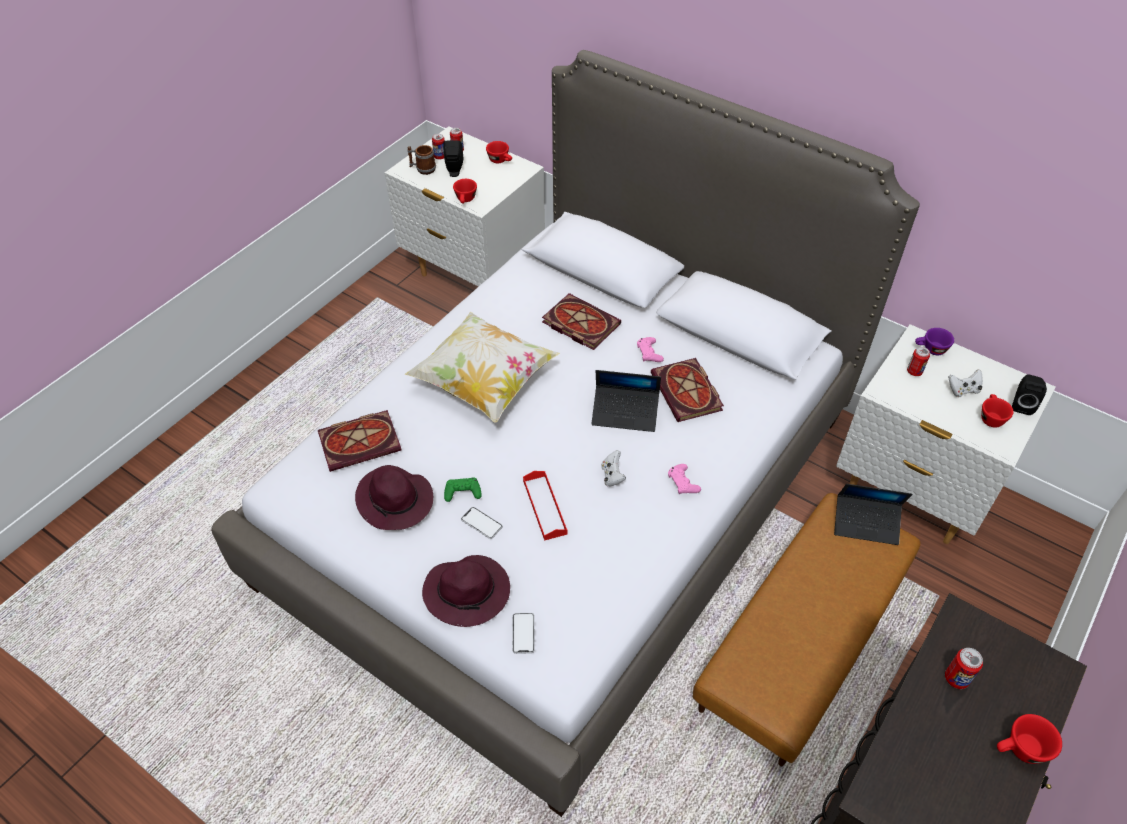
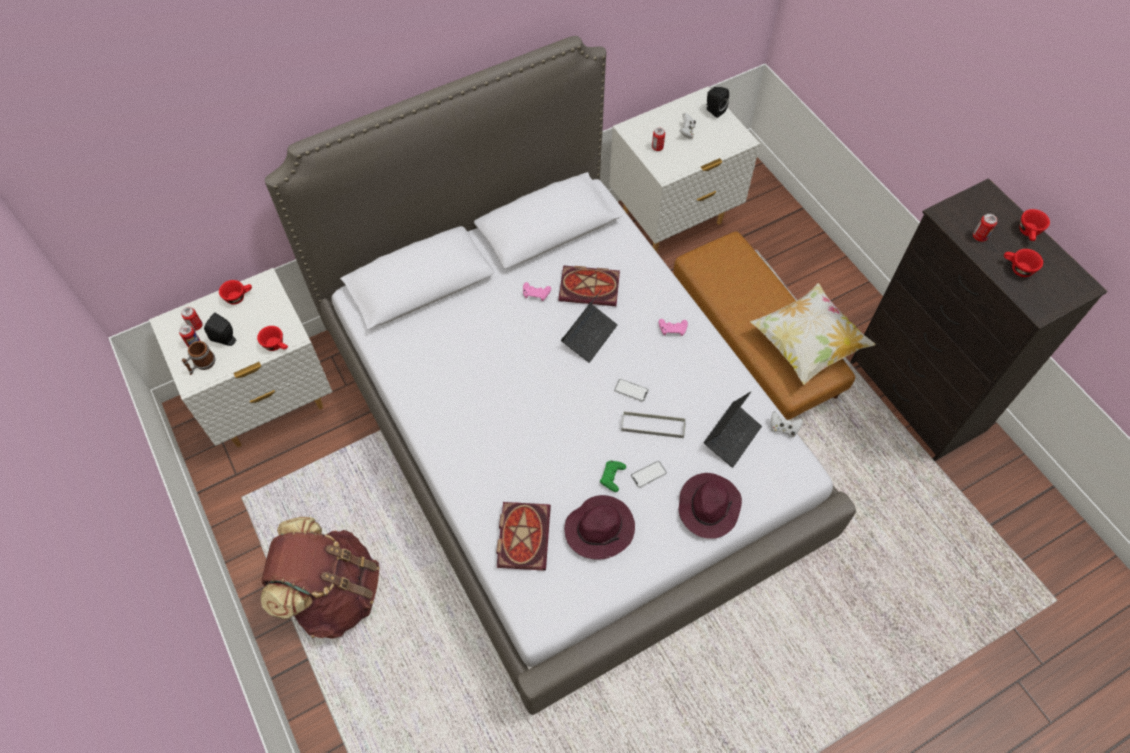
camera: 65 degrees left, 10 degrees up
pillow [405,312,559,423] -> pillow moved to [750,283,875,385]
phone [512,613,535,654] -> phone moved to [614,379,649,402]
red tray [523,471,567,541] -> grey tray [621,411,686,438]
book [542,293,621,350] -> none
white game controller [601,450,626,487] -> white game controller moved to [771,411,803,437]
laptop [834,484,912,545] -> laptop moved to [704,392,762,468]
purple cup [915,328,954,355] -> none
red cup [981,394,1014,428] -> red cup moved to [1004,249,1043,277]
none -> brown backpack [261,517,379,639]

